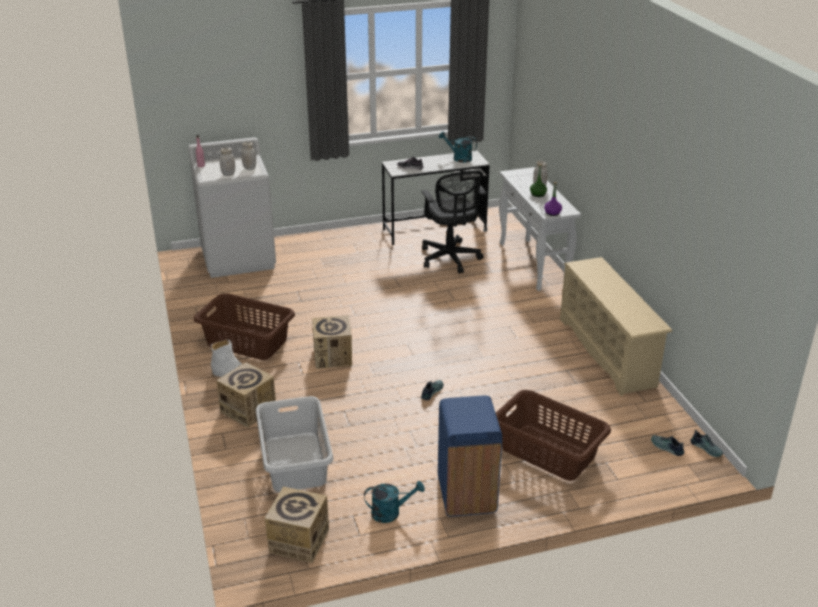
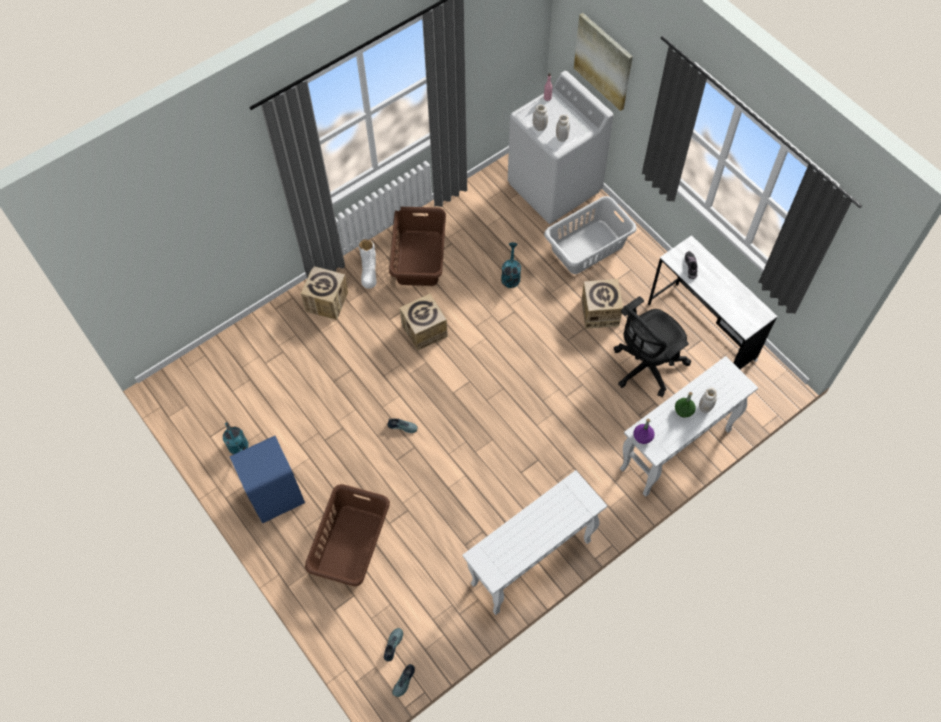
camera: 70 degrees right, 30 degrees up
grey laundry basket [256,396,333,492] -> grey laundry basket moved to [544,196,637,274]
cardboard box [264,487,329,563] -> cardboard box moved to [582,279,623,329]
turquoise watering can [439,131,477,163] -> turquoise watering can moved to [501,242,521,288]
beige shoe rack [560,257,672,396] -> white console table [463,470,607,615]
none -> picture [574,13,633,111]

